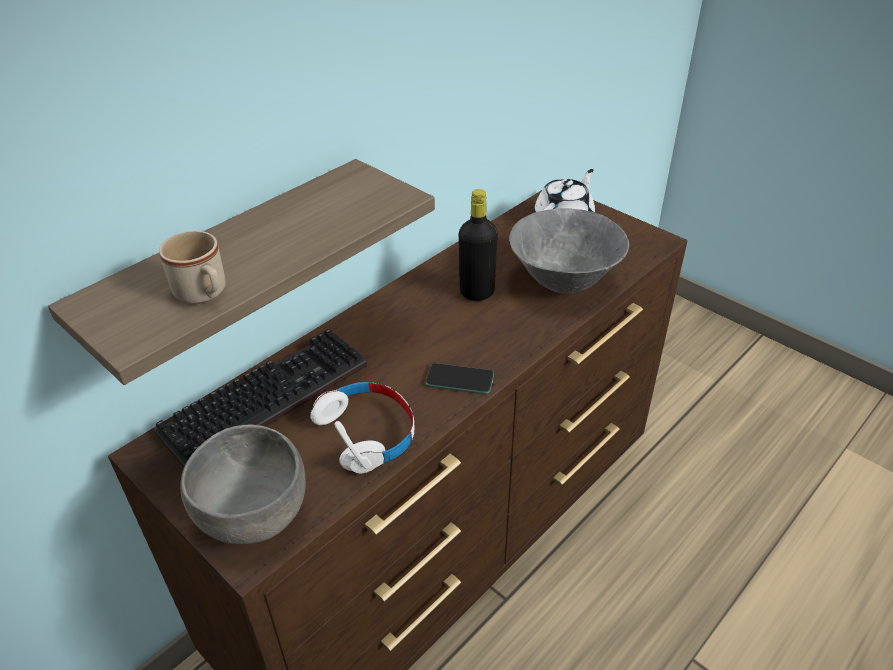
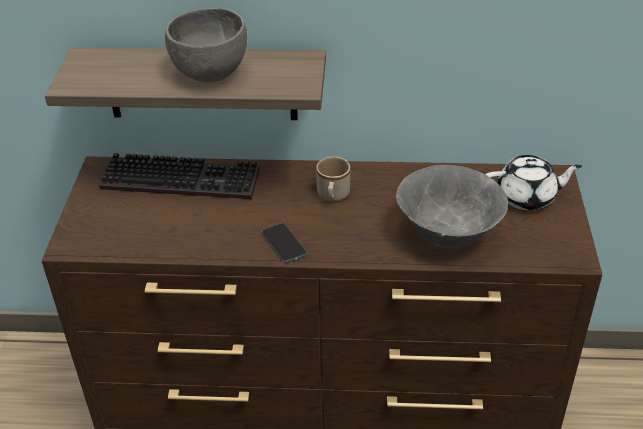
camera: 50 degrees right, 0 degrees up
beige mug [159,231,226,304] -> beige mug moved to [316,157,350,202]
grey bowl [180,424,306,544] -> grey bowl moved to [165,8,247,82]
white headphones [310,382,414,474] -> none
black bottle [459,189,498,301] -> none

